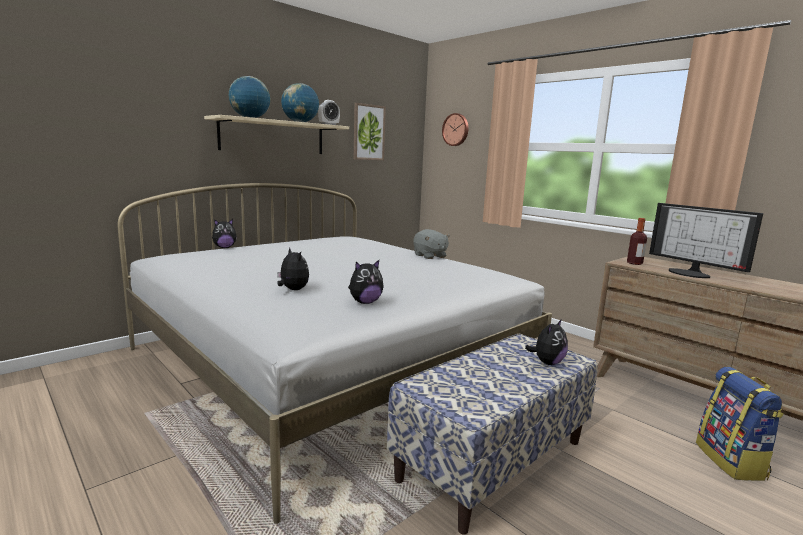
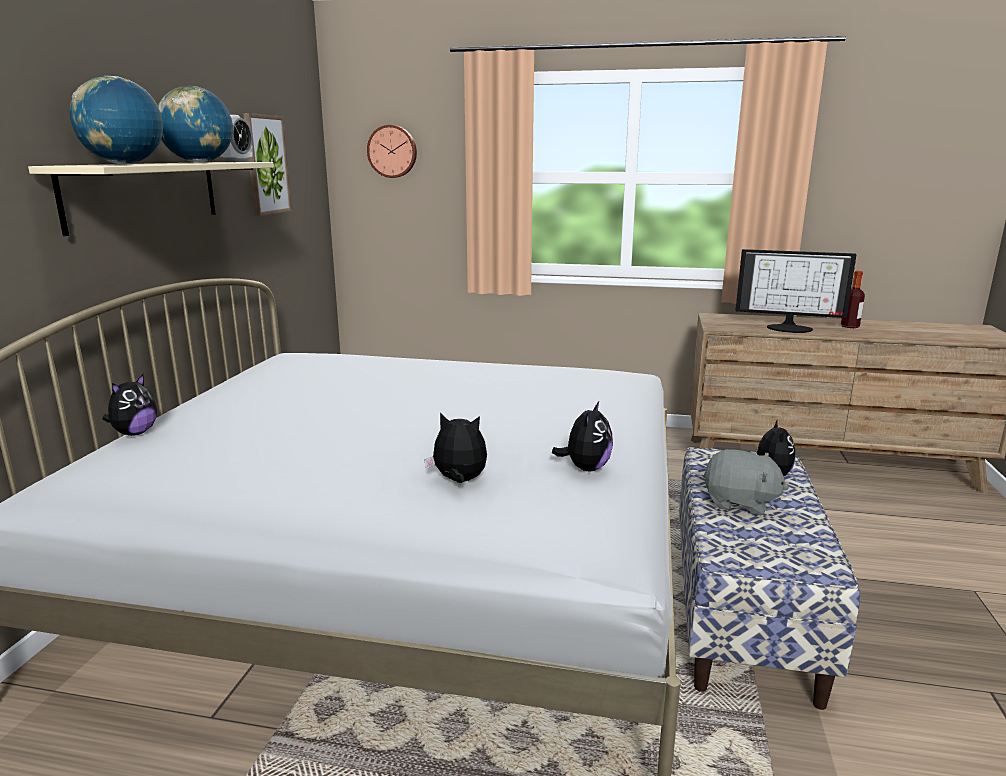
camera: 35 degrees left, 5 degrees up
grey plush toy [413,229,450,259] -> grey plush toy moved to [703,449,789,515]
bottle [627,218,647,265] -> bottle moved to [841,271,865,328]
backpack [696,367,784,481] -> none

